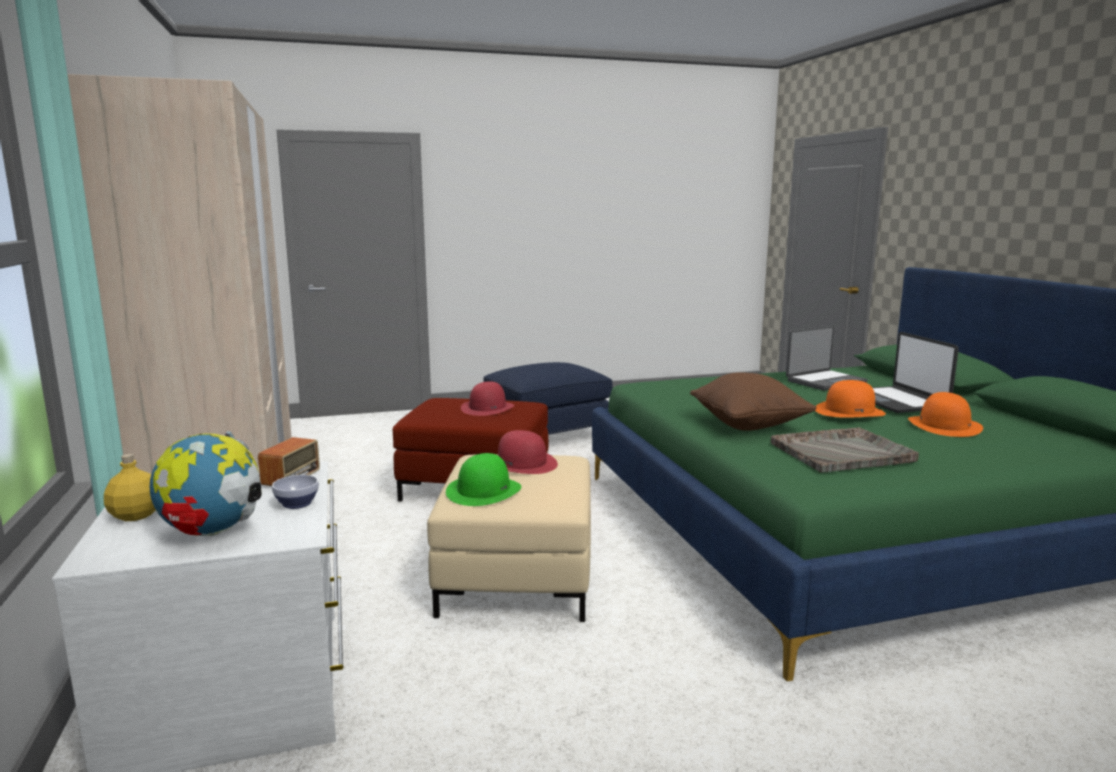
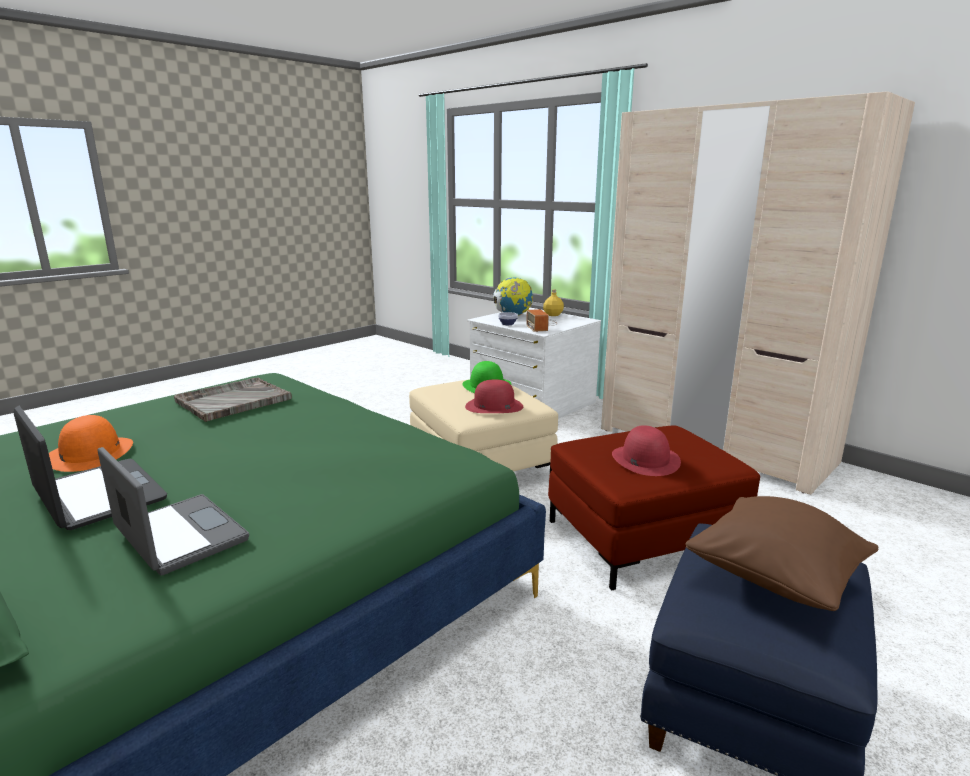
camera: 150 degrees right, 5 degrees up
brown pillow [690,372,817,431] -> brown pillow moved to [685,496,879,611]
laptop [786,326,868,391] -> laptop turned 105 degrees clockwise [98,447,249,576]
orange hat [815,380,886,418] -> none

